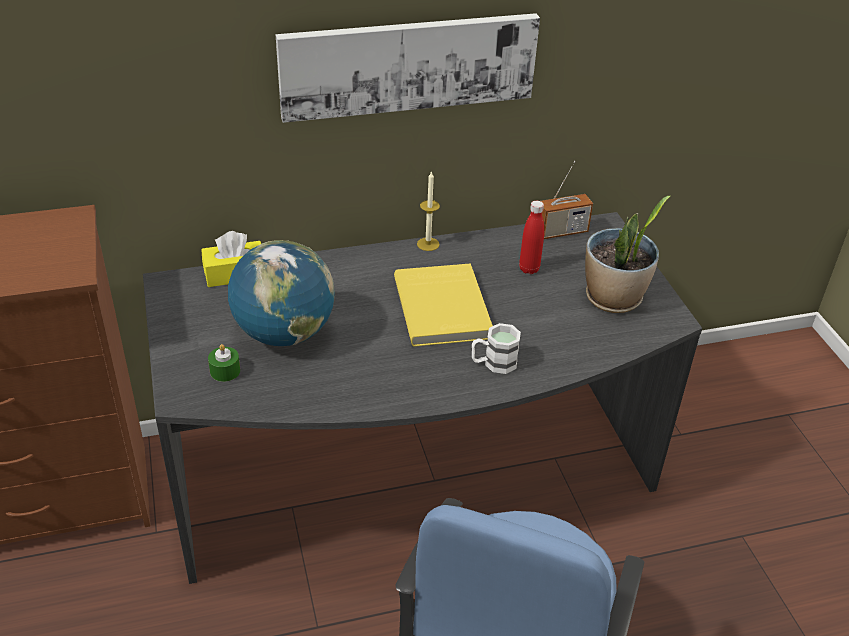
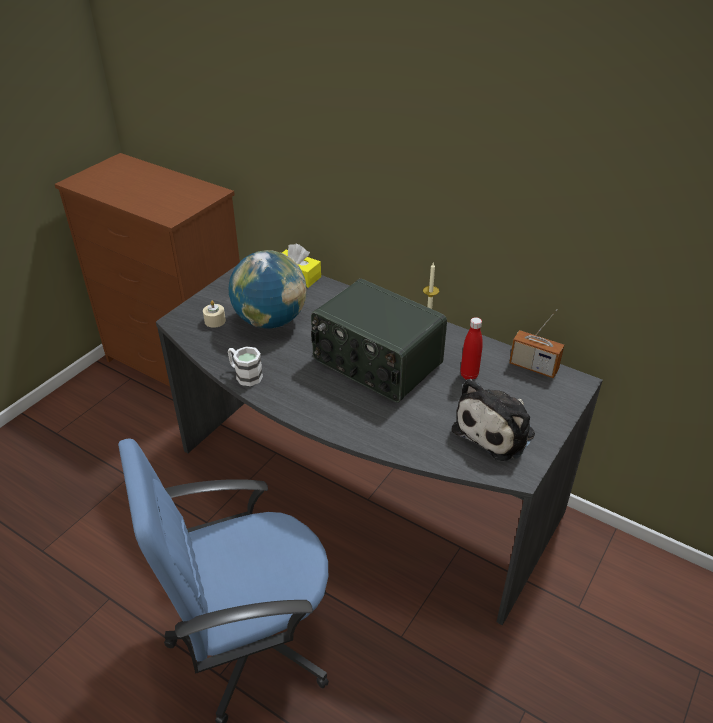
camera: 50 degrees right, 0 degrees up
green candle [208,344,240,382] -> beige candle [203,301,226,328]
picture [276,13,540,123] -> none
yellow book [394,263,493,347] -> radio [311,279,447,402]
white mug [472,323,521,374] -> white mug moved to [228,346,263,386]
potted plant [585,196,670,313] -> plush toy [452,379,535,461]

